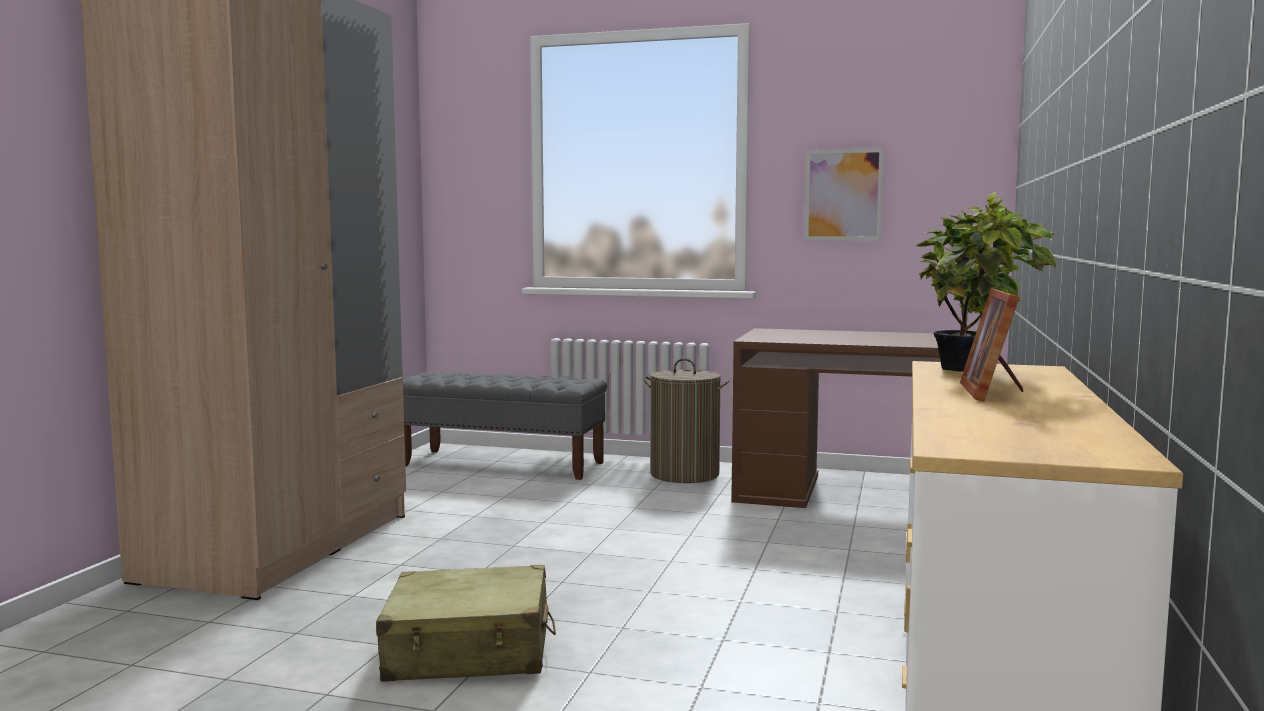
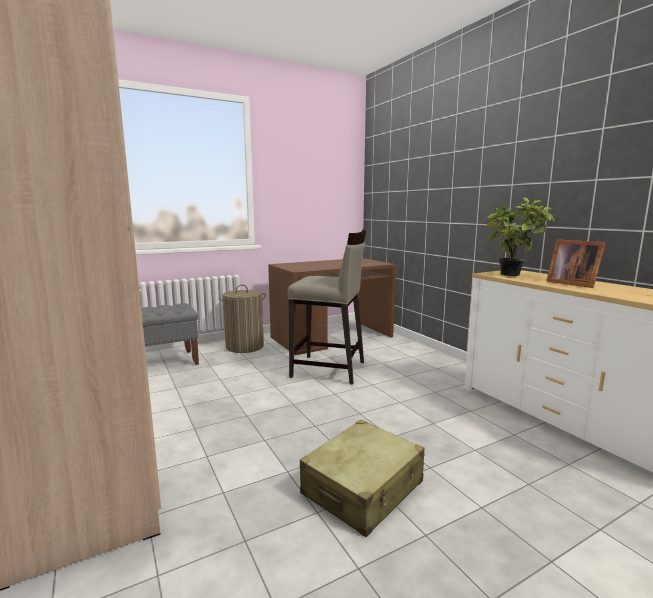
camera: 45 degrees left, 5 degrees up
picture [804,148,884,241] -> none
none -> beige stool [288,230,366,385]

